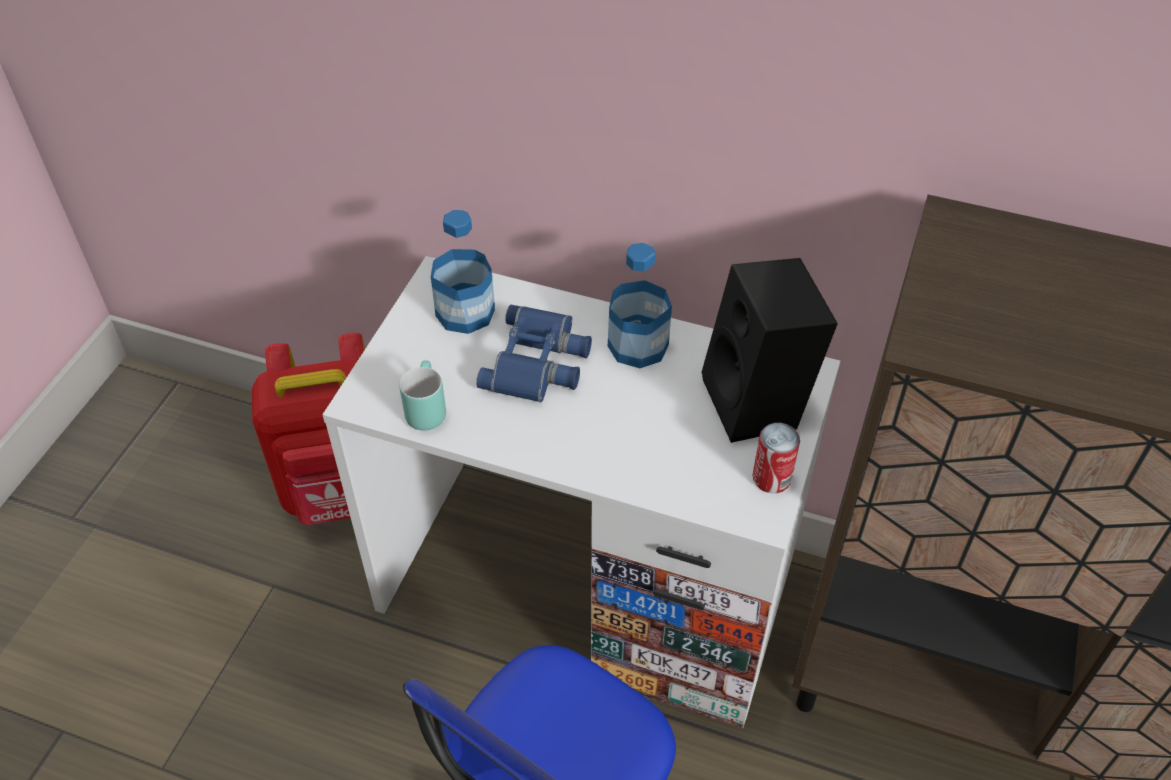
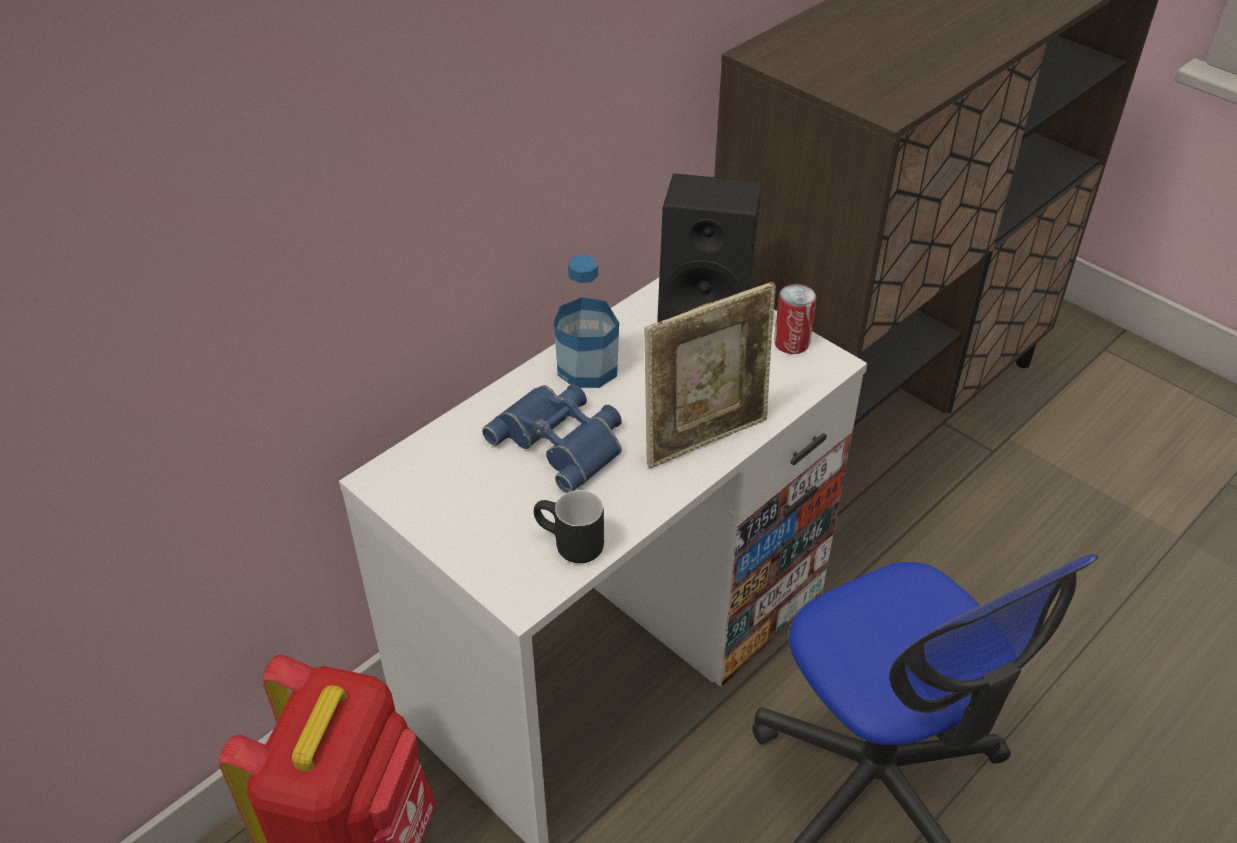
camera: 65 degrees left, 5 degrees down
turquoise mug [399,360,446,431] -> black mug [534,490,604,563]
bottle [431,210,495,334] -> none
none -> picture frame [645,282,776,468]

